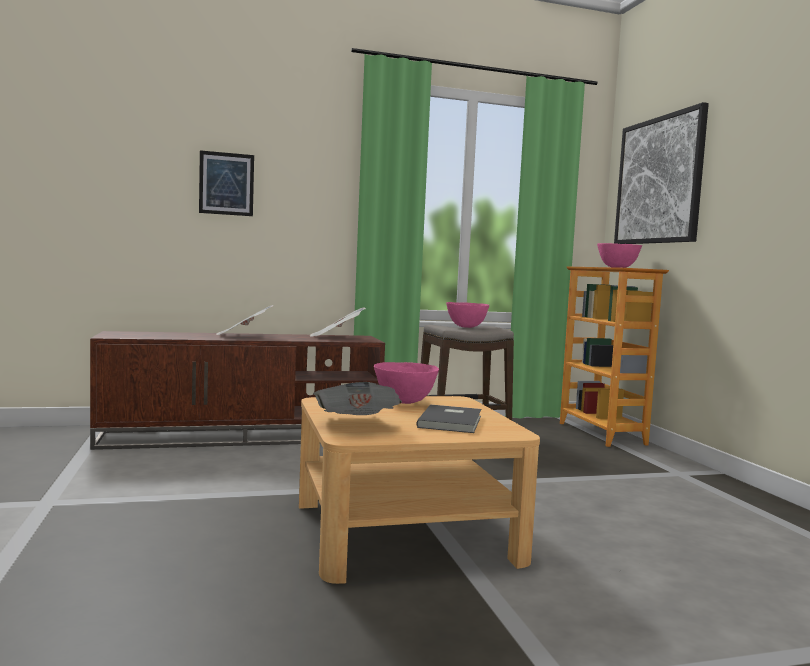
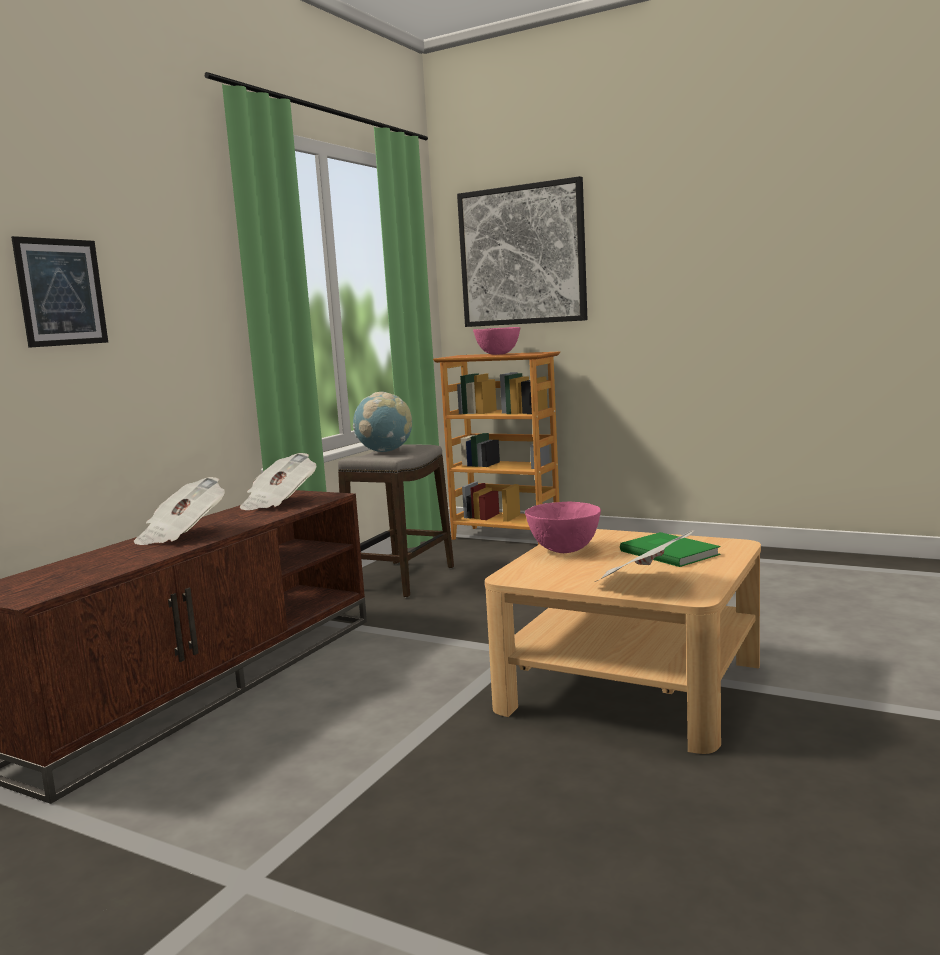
camera: 45 degrees left, 5 degrees up
grey book [416,405,481,433] -> green book [620,532,720,567]
pink bowl [446,302,489,328] -> globe [353,392,412,452]

